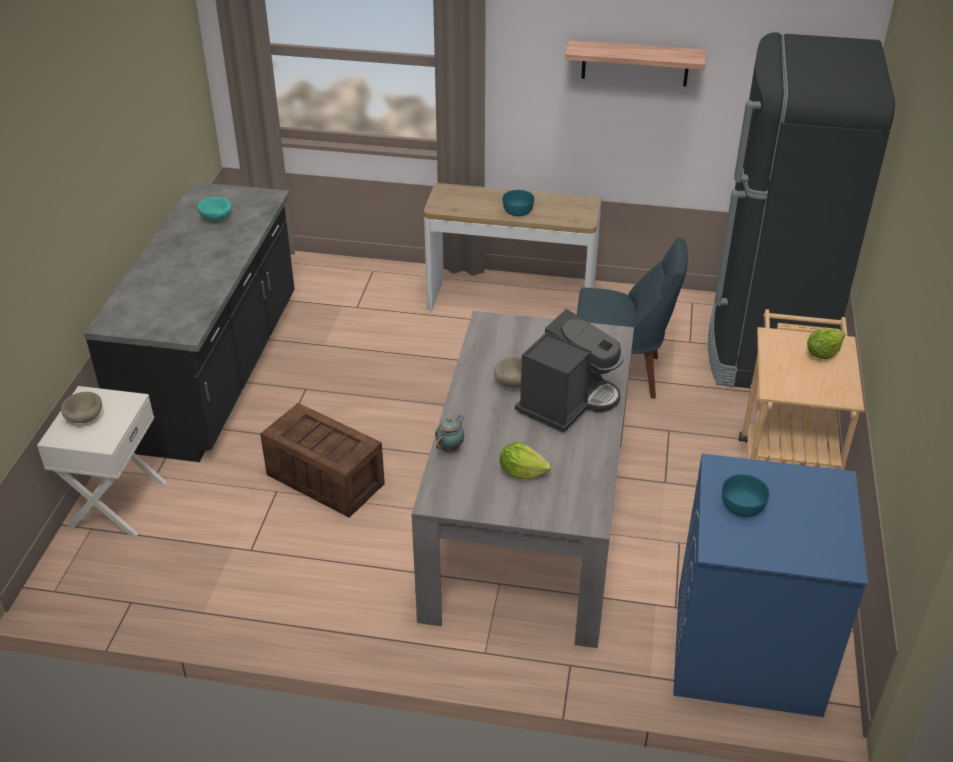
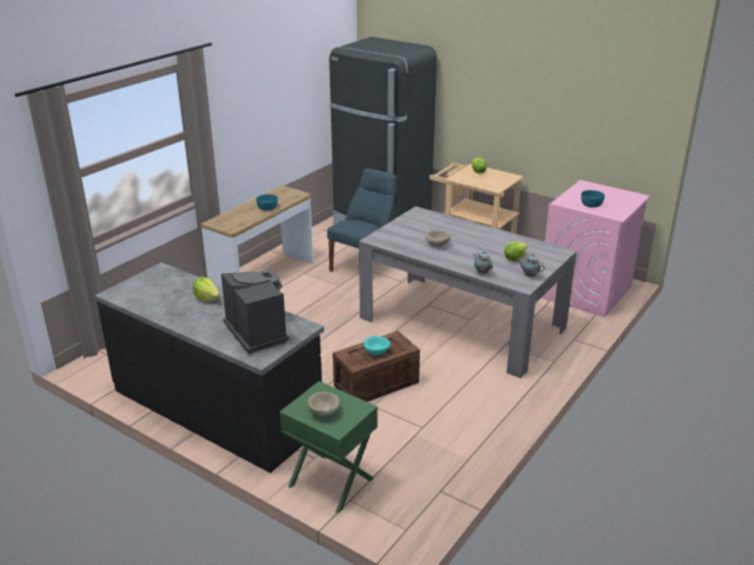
camera: 65 degrees left, 10 degrees down
white nightstand [37,386,166,536] -> green nightstand [280,381,377,514]
turquoise bowl [197,197,232,220] -> turquoise bowl moved to [364,336,391,355]
coffee machine [515,309,623,433] -> coffee machine moved to [221,271,289,354]
shelf [565,40,706,86] -> none
blue washing machine [673,454,868,717] -> pink washing machine [541,180,650,318]
none -> lettuce [193,277,220,302]
none -> teapot [518,254,545,277]

